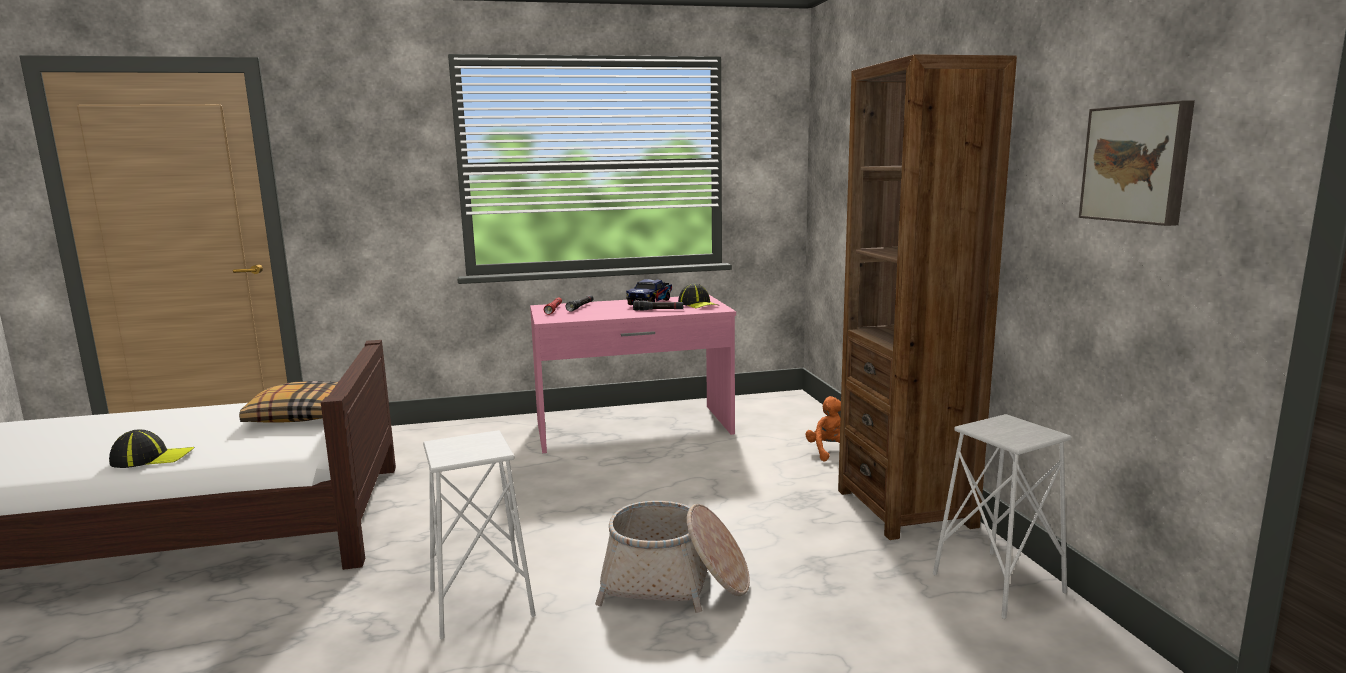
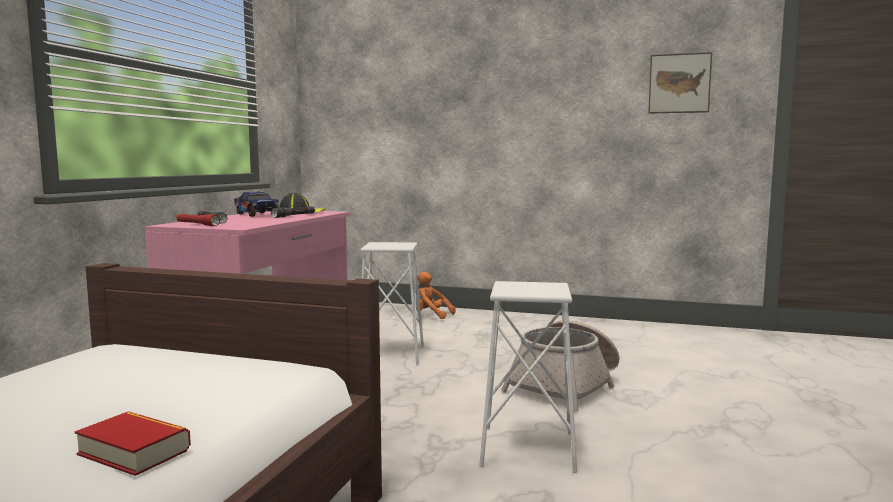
camera: 60 degrees left, 5 degrees down
cap [109,430,195,468] -> book [75,411,191,476]
pillow [239,381,338,422] -> none
brown bookcase [838,54,1017,540] -> none
white stool [933,414,1071,619] -> white stool moved to [360,242,424,365]

